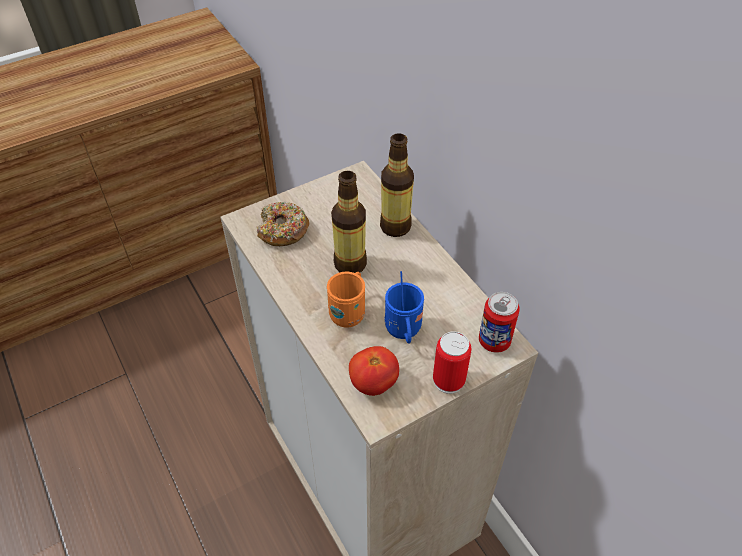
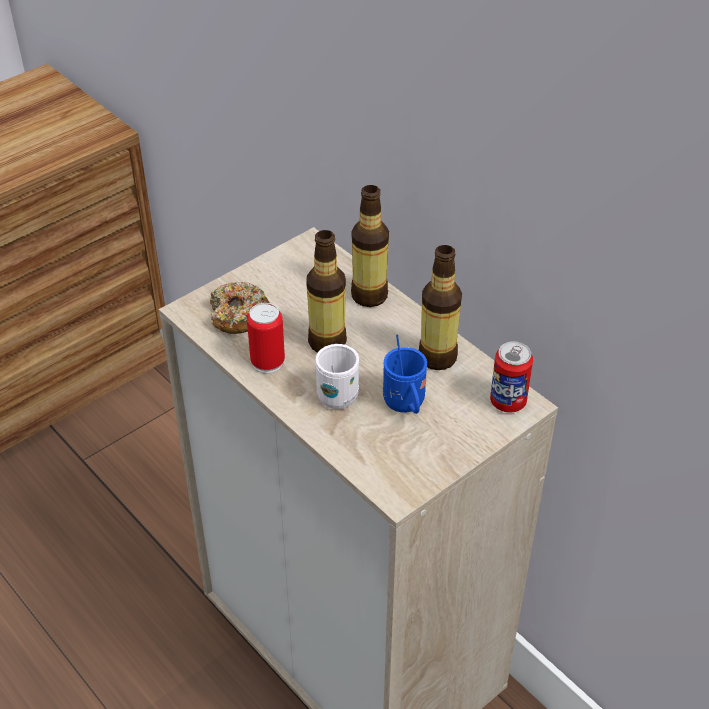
camera: 10 degrees left, 5 degrees down
orange mug [327,272,365,327] -> white mug [316,344,359,409]
tomato [349,346,399,396] -> none
can [433,331,472,394] -> can moved to [247,303,285,374]
none -> bottle [419,245,462,370]

